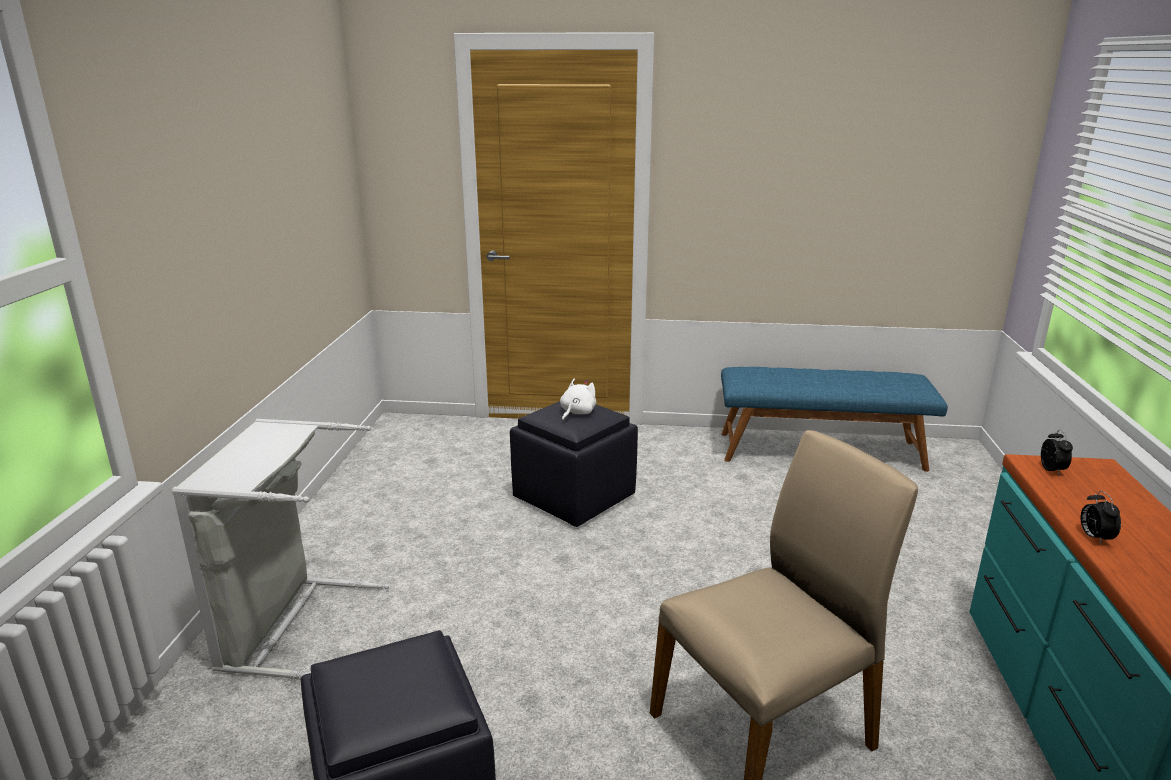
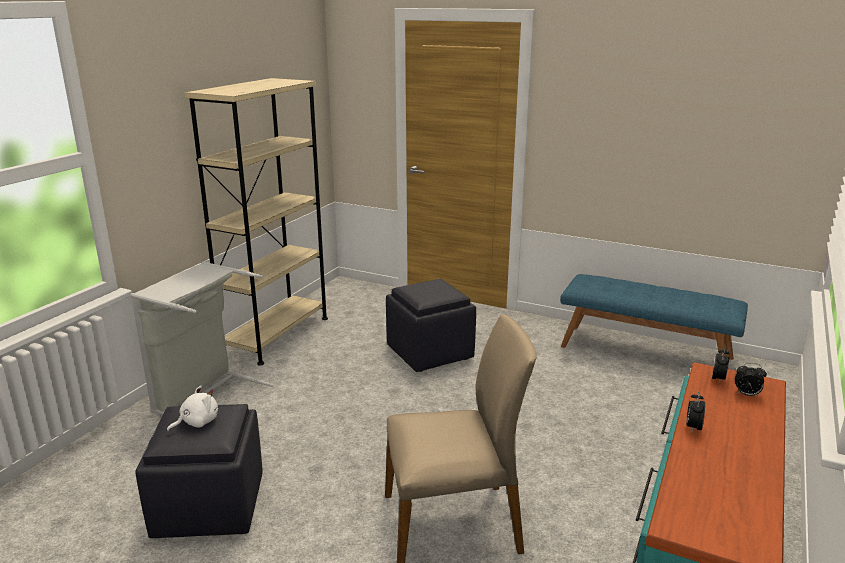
camera: 20 degrees right, 0 degrees up
white plush toy [560,379,596,421] -> white plush toy moved to [167,386,218,432]
none -> beige bookcase [185,78,328,365]
none -> alarm clock [735,363,767,397]

